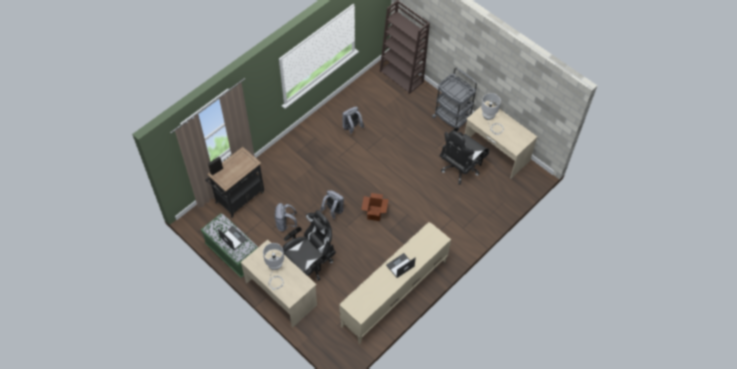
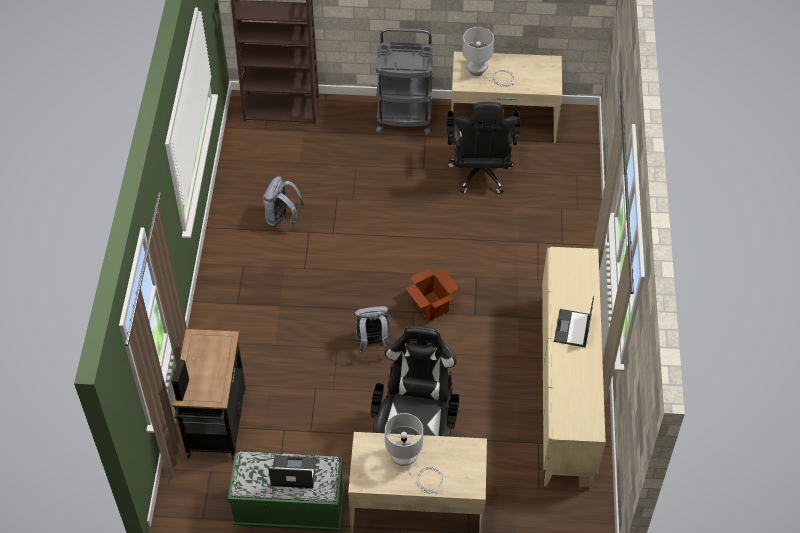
camera: 40 degrees left, 5 degrees down
grey backpack [275,203,297,231] -> none

